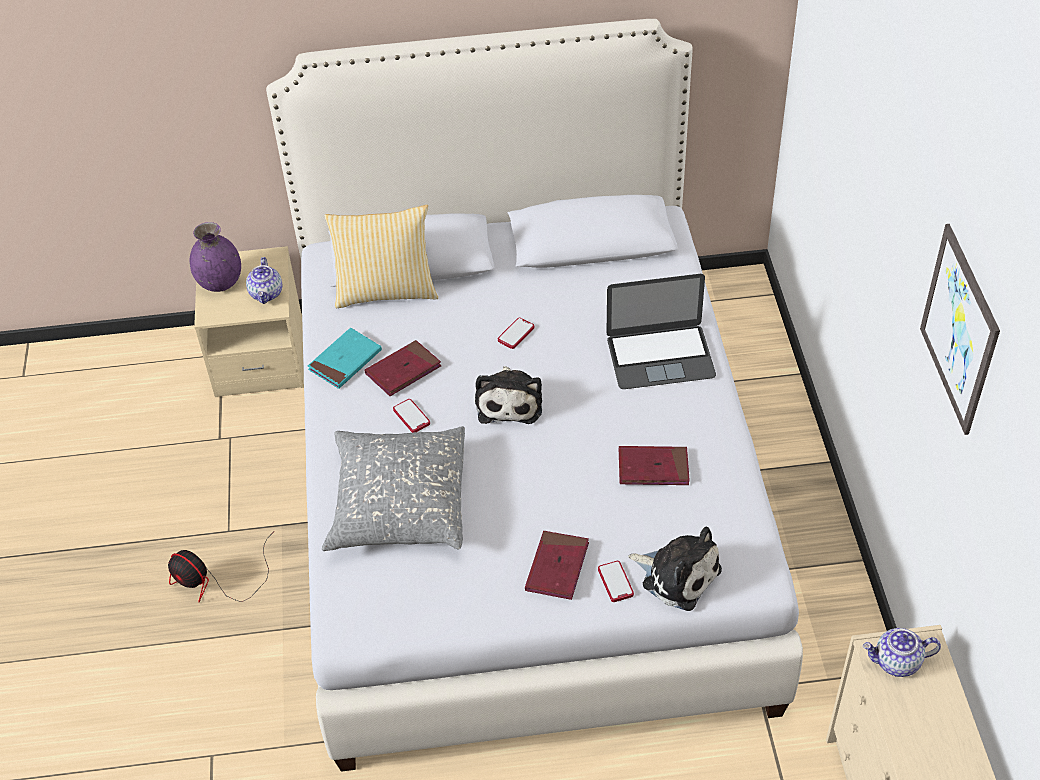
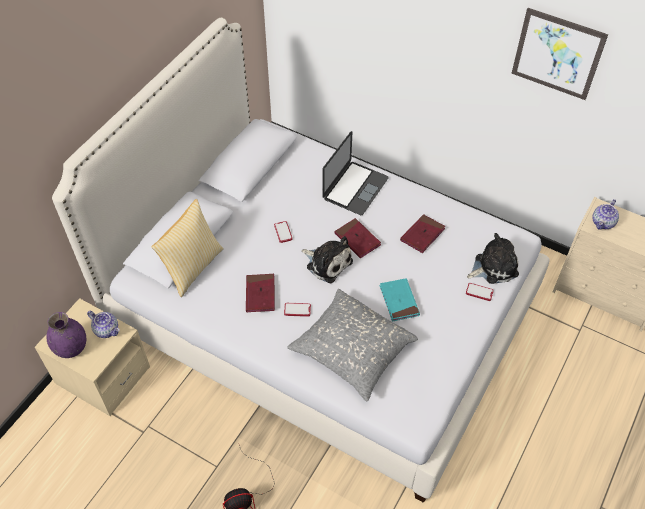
camera: 55 degrees left, 5 degrees up
turquoise book [308,328,382,389] -> turquoise book moved to [380,278,420,322]
red book [525,531,589,600] -> red book moved to [335,218,381,258]

